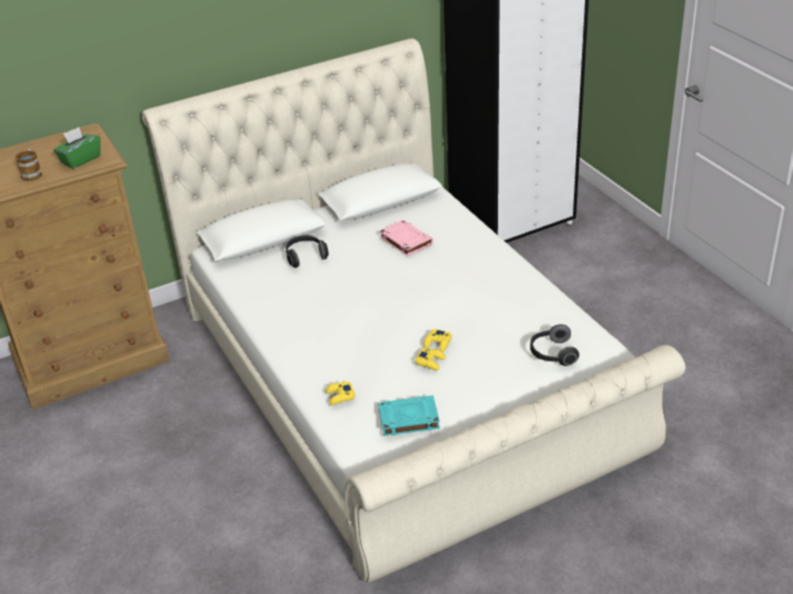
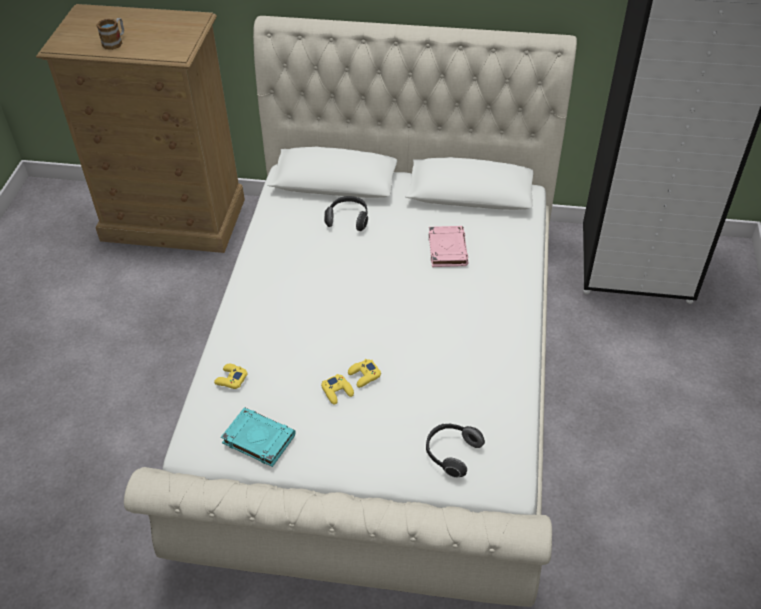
camera: 35 degrees right, 10 degrees up
green tissue box [53,127,101,169] -> none

